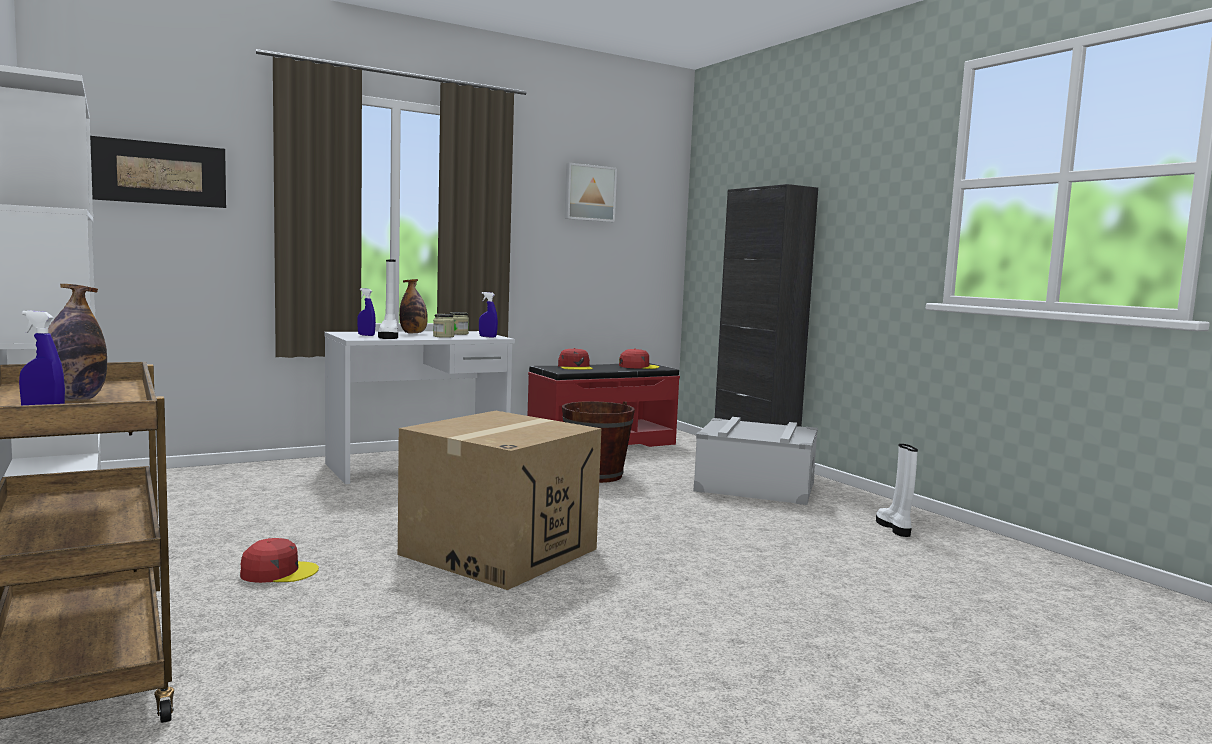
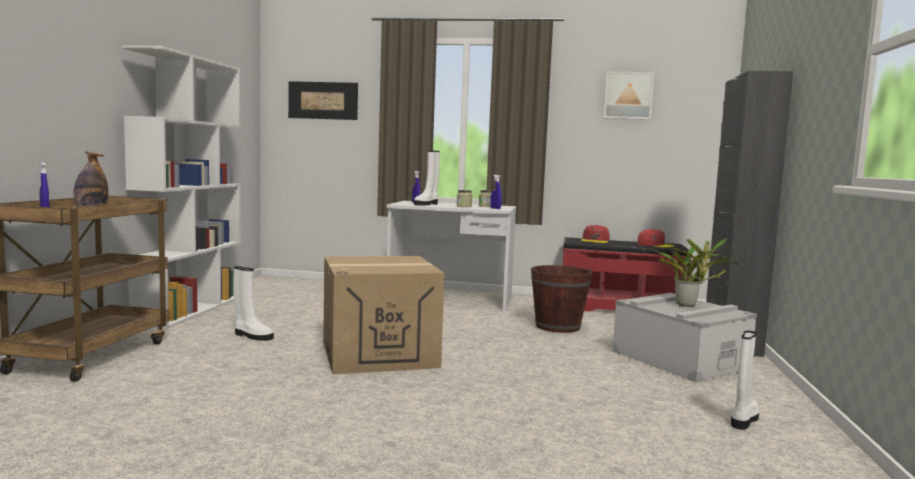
camera: 40 degrees right, 0 degrees up
red cap [240,538,319,583] -> white boot [233,266,274,341]
bottle [399,279,428,334] -> none
none -> potted plant [649,238,739,307]

